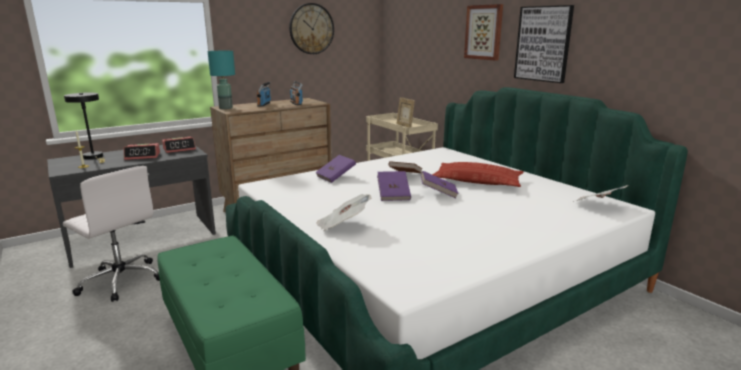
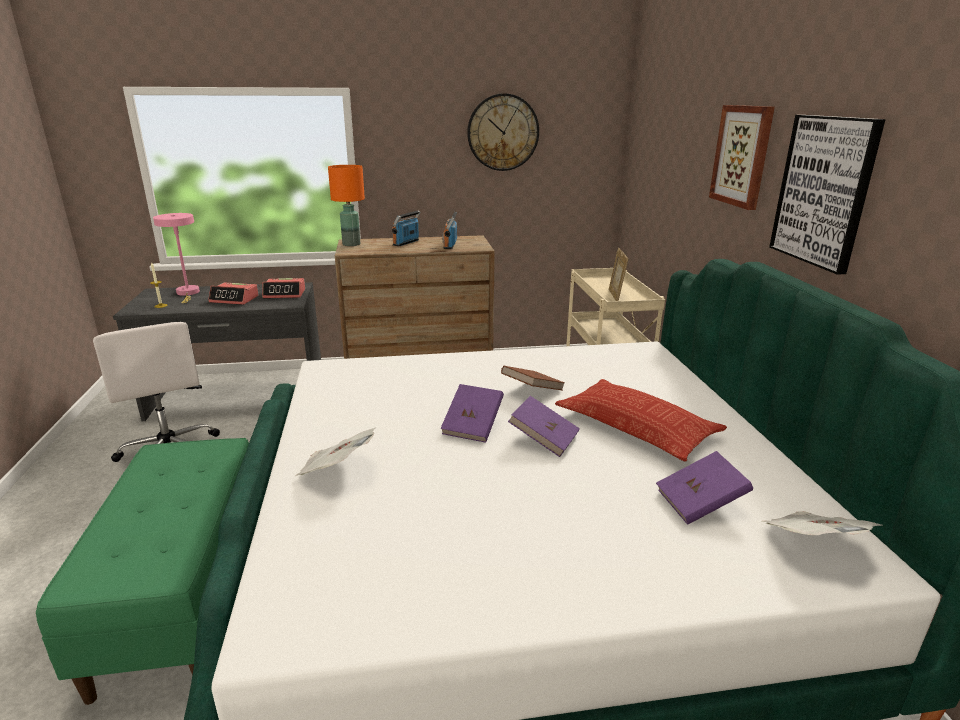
camera: 25 degrees right, 5 degrees up
black table lamp [64,92,105,163] -> pink table lamp [153,213,200,303]
turquoise table lamp [208,51,235,109] -> orange table lamp [328,165,365,246]
purple book [315,155,356,183] -> purple book moved to [656,451,753,525]

